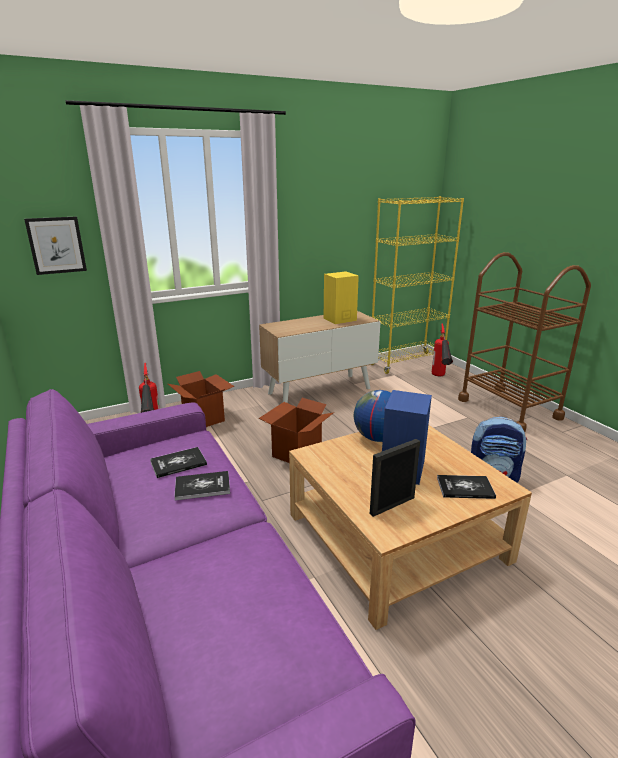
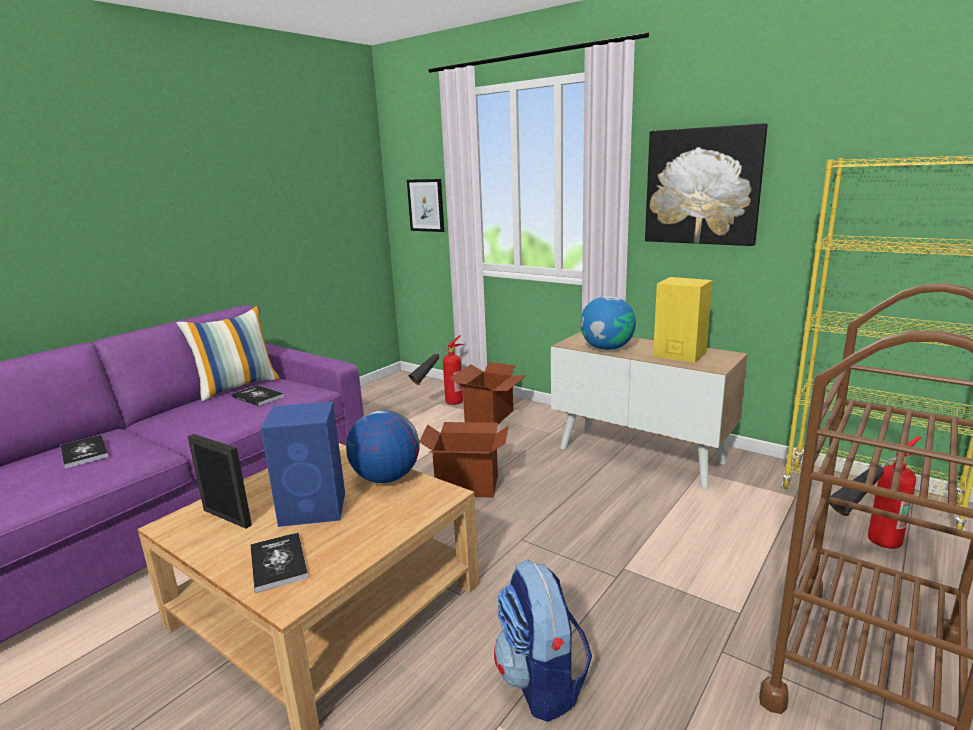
camera: 65 degrees right, 5 degrees down
book [174,471,230,501] -> book moved to [60,435,108,469]
none -> pillow [177,306,281,401]
none -> globe [580,296,636,350]
none -> picture [645,123,768,246]

